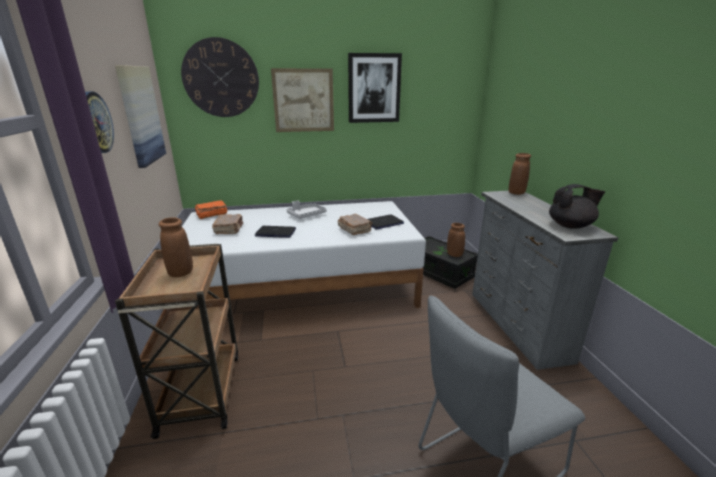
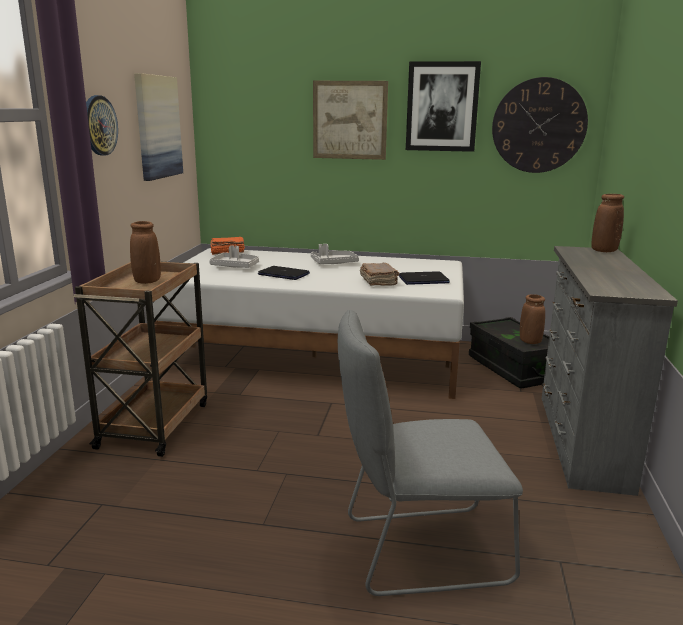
camera: 20 degrees right, 5 degrees down
wall clock [181,37,259,117] -> wall clock moved to [492,77,588,173]
brown book [212,214,243,234] -> grey tray [209,245,259,268]
black teapot [549,184,605,229] -> none

